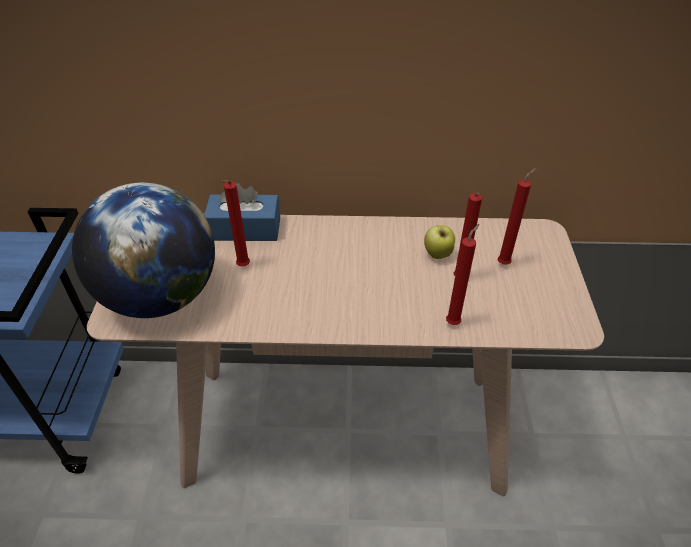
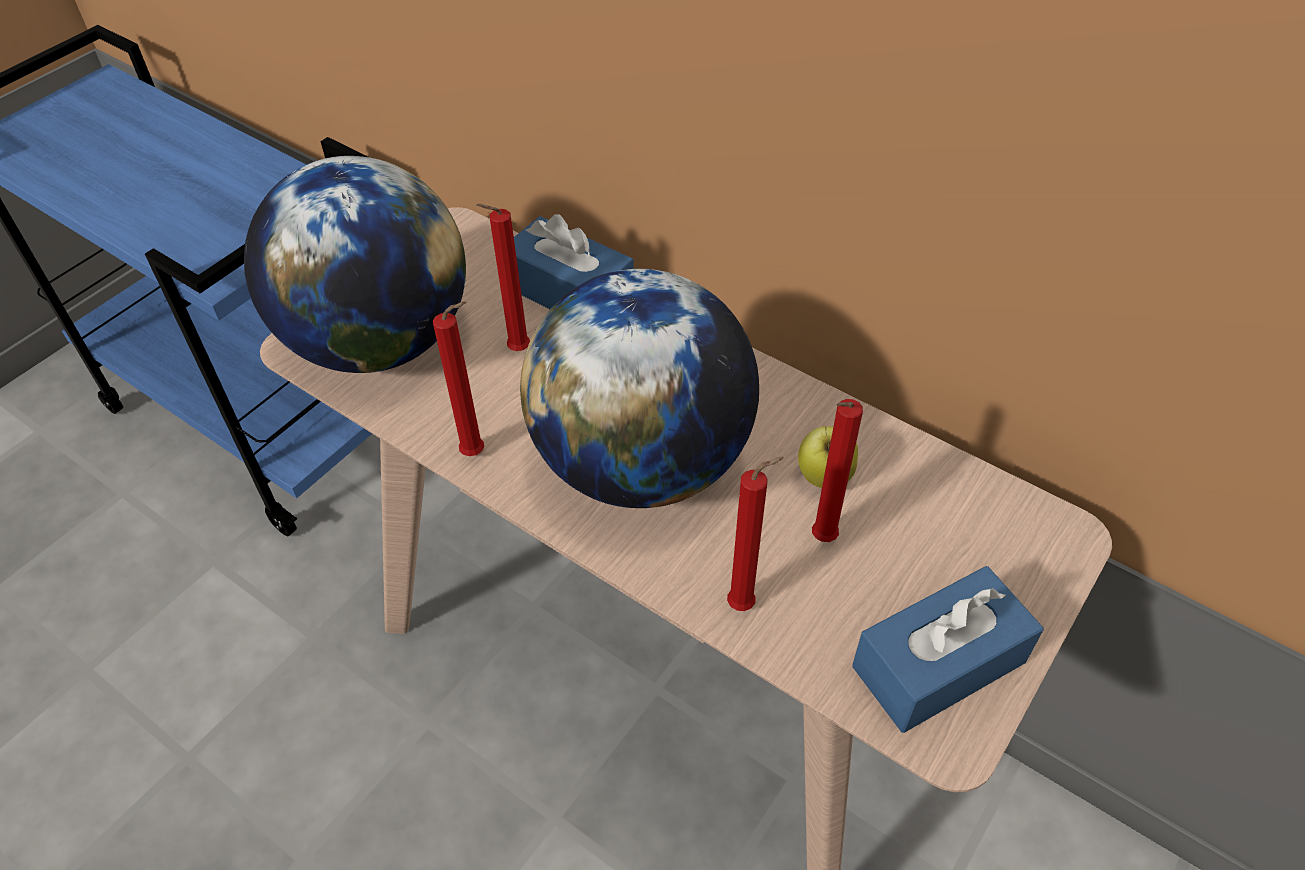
camera: 35 degrees right, 5 degrees up
red candle [498,168,536,265] -> red candle moved to [433,301,484,456]
none -> globe [520,269,759,508]
none -> blue tissue box [852,566,1044,733]

